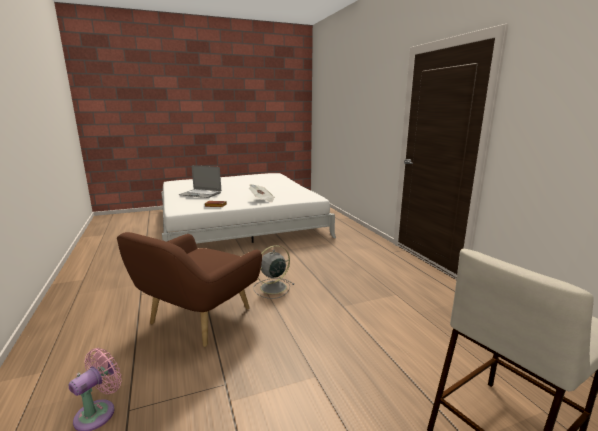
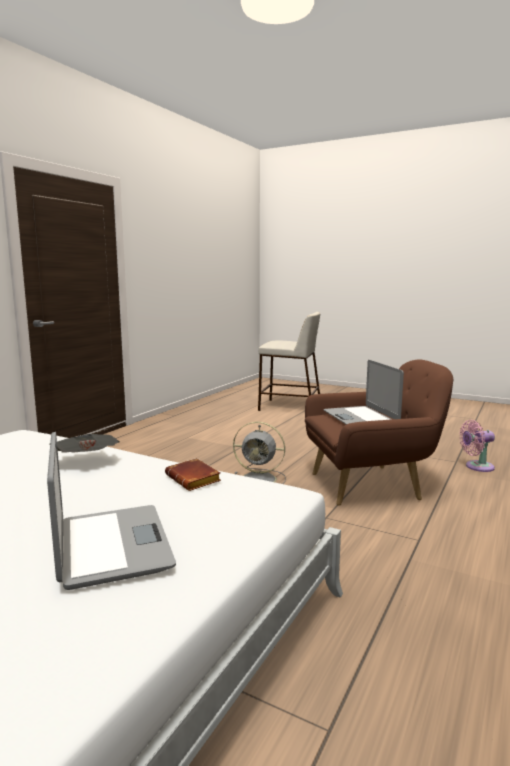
camera: 130 degrees left, 5 degrees down
none -> laptop [323,360,404,425]

